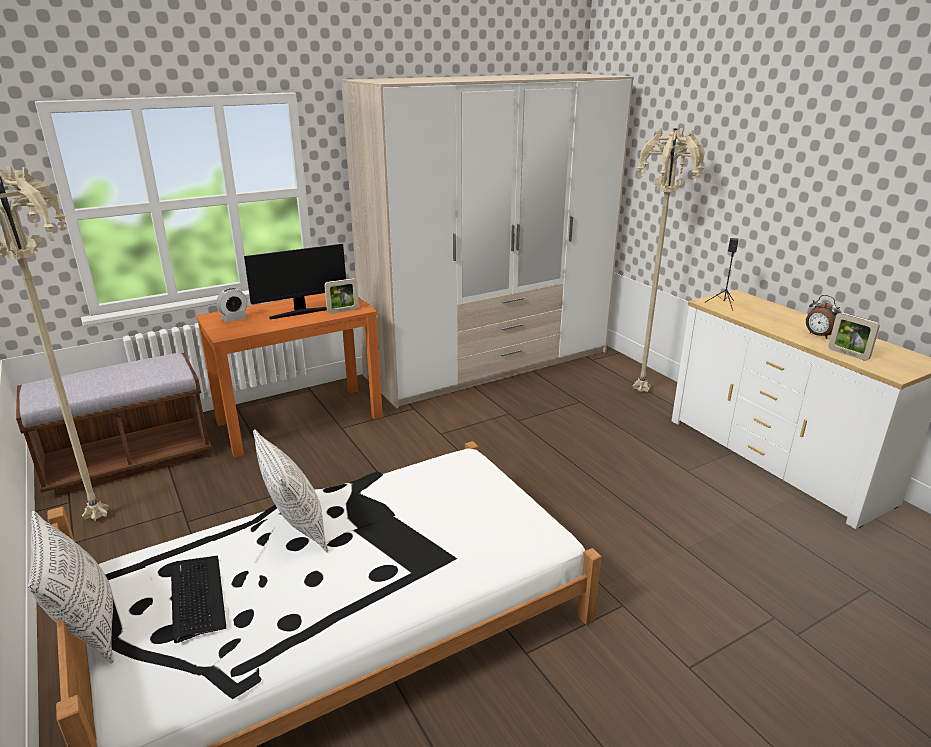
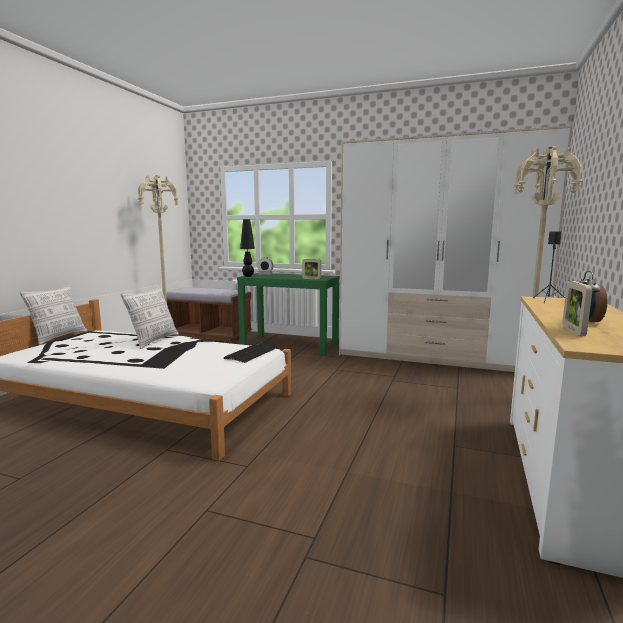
camera: 50 degrees right, 15 degrees down
keyboard [171,556,226,643] -> keyboard moved to [223,342,277,363]
orange console table [196,293,383,458] -> green console table [237,273,340,356]
monitor [244,244,346,319] -> none
none -> black table lamp [240,219,255,277]

